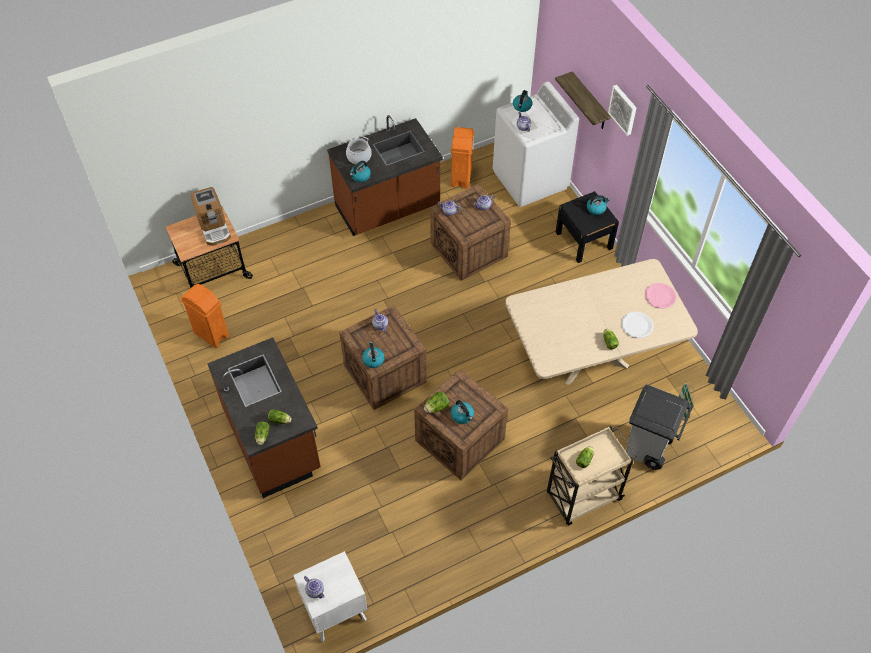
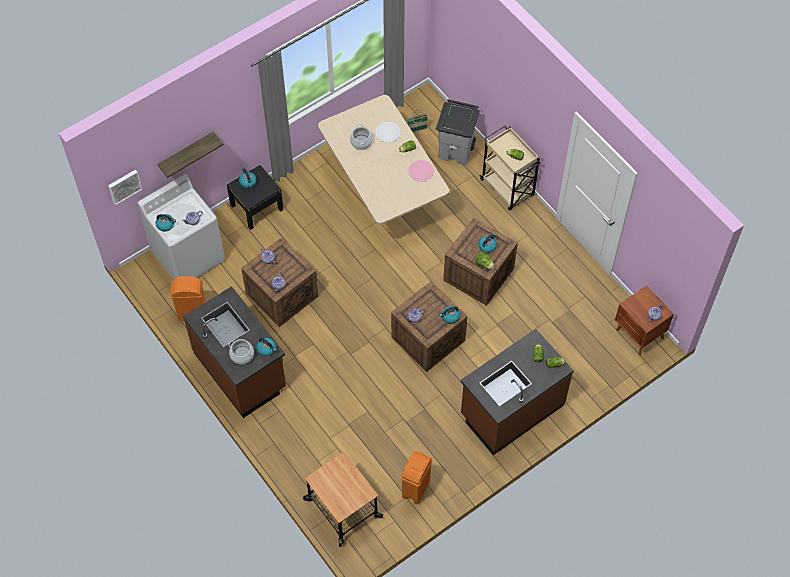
camera: 100 degrees left, 5 degrees up
coffee machine [191,187,231,246] -> none
white nightstand [293,551,368,642] -> brown nightstand [615,285,674,355]
picture [608,85,637,136] -> picture moved to [108,169,142,205]
pink plate [645,283,677,308] -> pink plate moved to [408,160,434,182]
none -> cooking pot [350,124,373,150]

